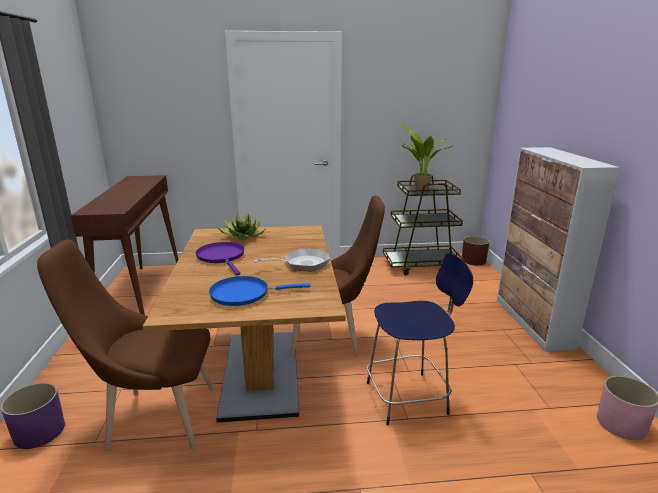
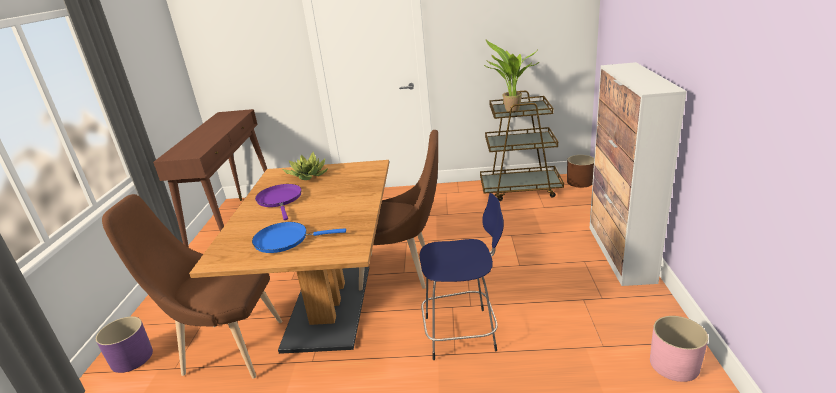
camera: 10 degrees right, 5 degrees up
frying pan [253,249,330,271] -> none

